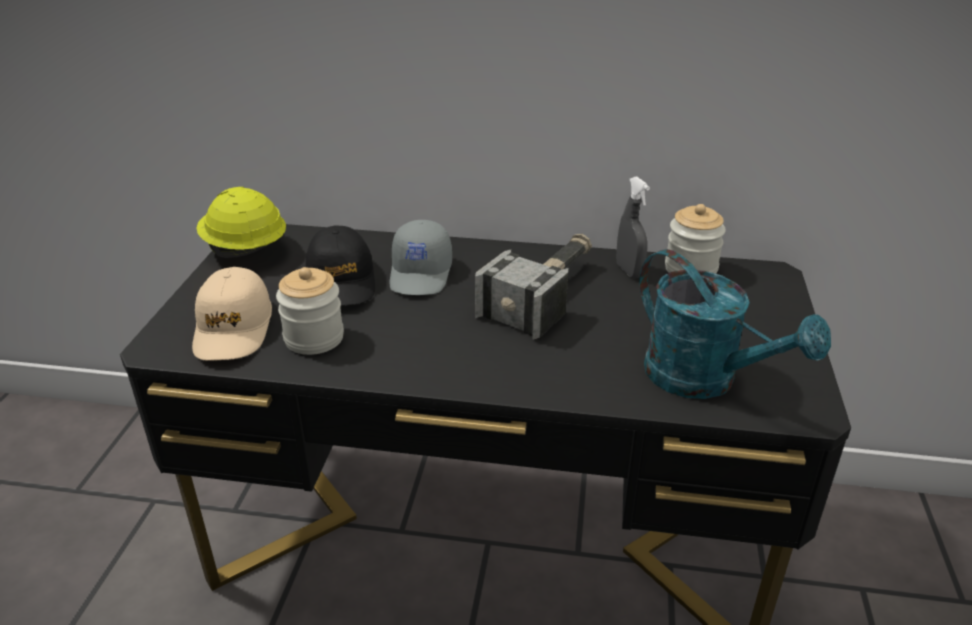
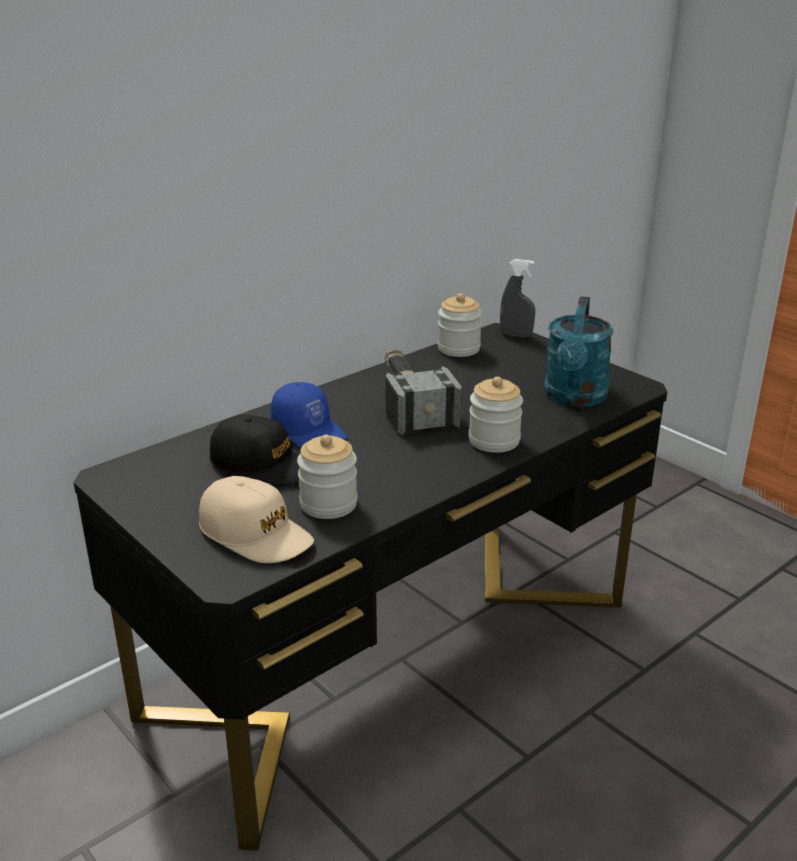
camera: 50 degrees left, 5 degrees down
yellow hard hat [197,187,286,258] -> none
grey cap [389,220,452,295] -> blue cap [271,382,347,448]
grey spray bottle [616,176,650,279] -> grey spray bottle moved to [500,259,535,338]
turquoise watering can [639,249,831,399] -> turquoise watering can turned 105 degrees clockwise [544,296,614,407]
none -> jar [469,377,523,453]

